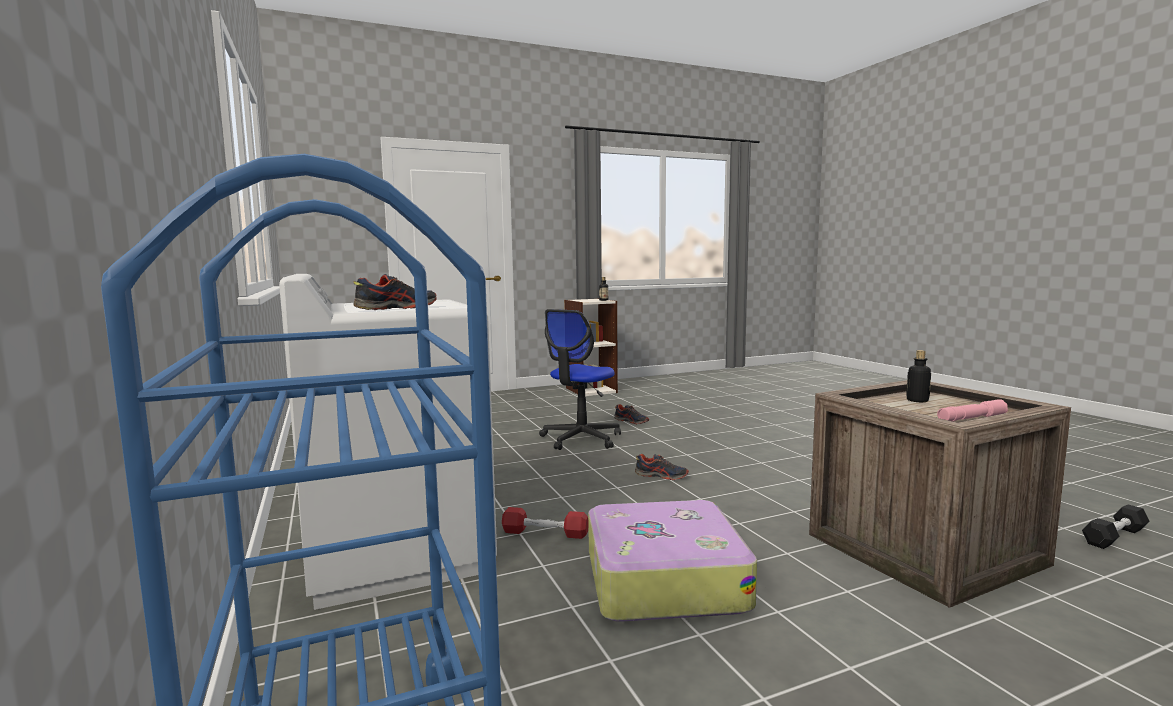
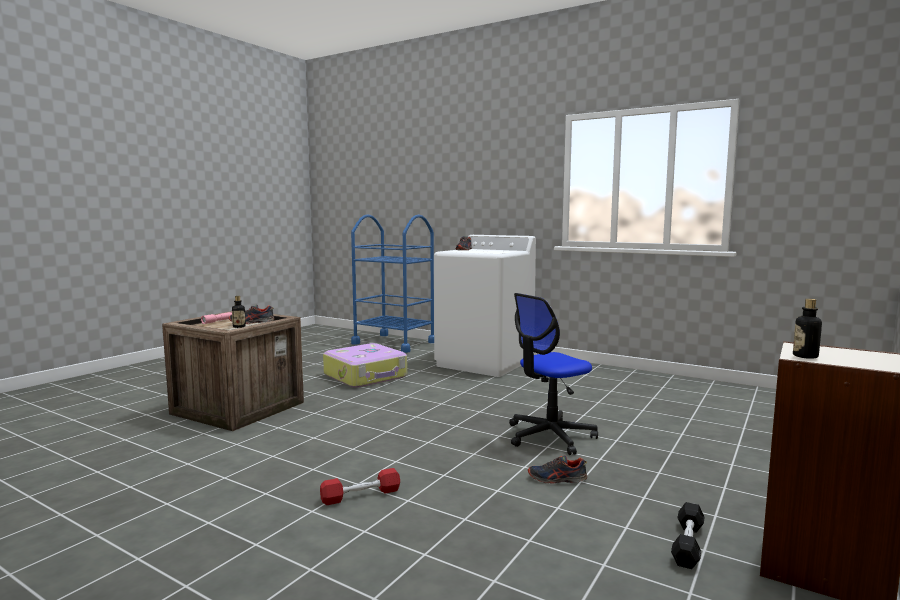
camera: 145 degrees right, 0 degrees up
red dumbbell [502,507,588,539] -> red dumbbell moved to [320,468,400,505]
office chair [539,309,621,450] -> office chair turned 120 degrees counterclockwise [509,293,598,455]
shoe [635,454,689,480] -> shoe moved to [229,305,275,324]
black dumbbell [1082,504,1150,549] -> black dumbbell moved to [671,502,704,569]

